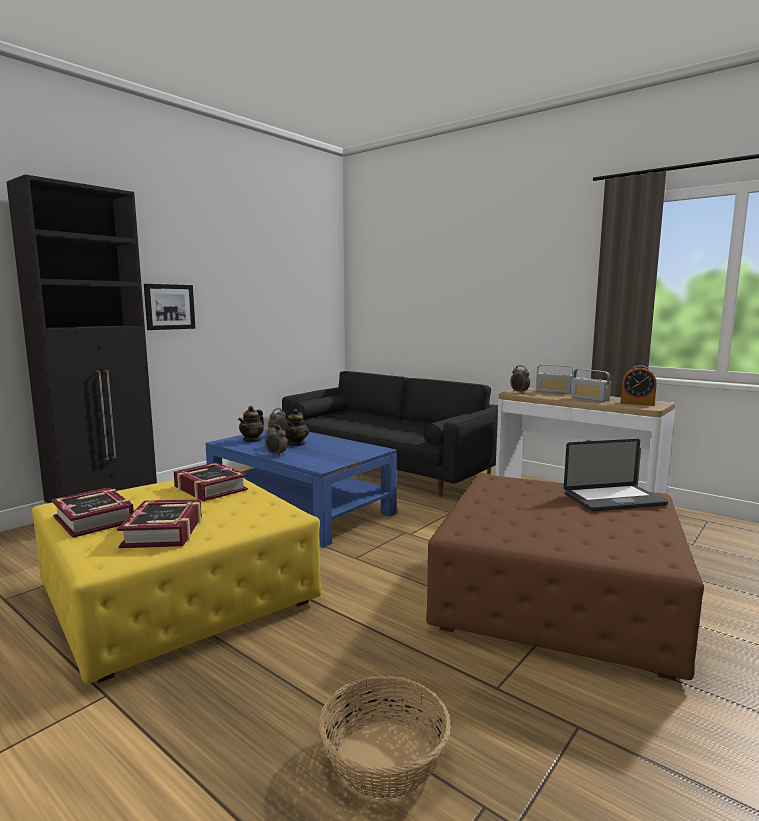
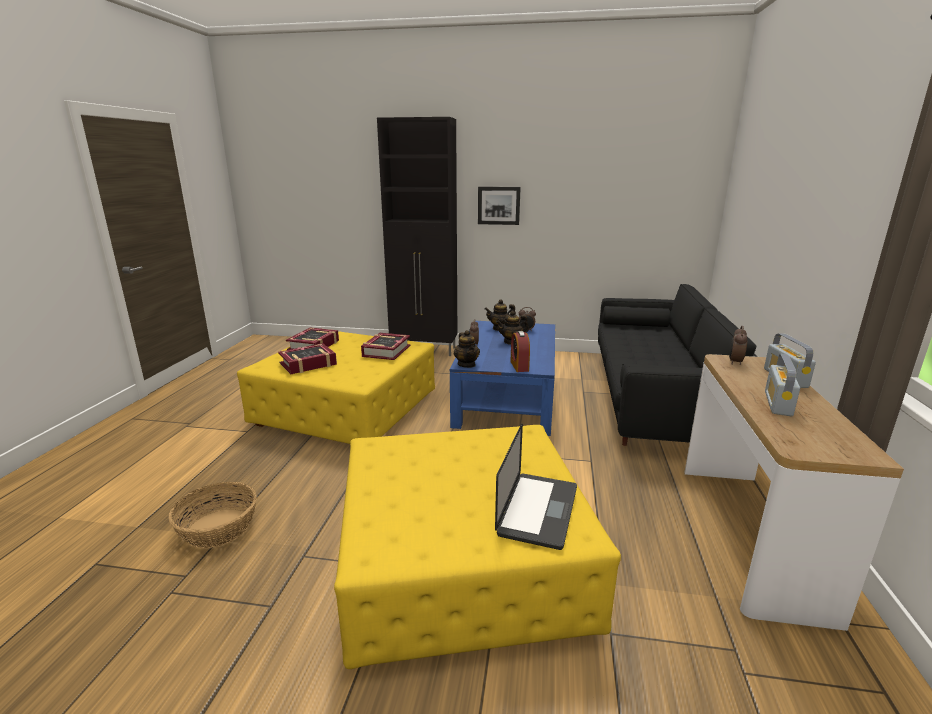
camera: 60 degrees right, 10 degrees up
brown ottoman [426,474,704,680] -> yellow ottoman [334,425,621,669]
laptop [564,439,668,511] -> laptop turned 120 degrees counterclockwise [495,424,577,550]
alarm clock [621,365,657,406] -> alarm clock moved to [511,331,530,372]
none -> teapot [454,330,480,368]

